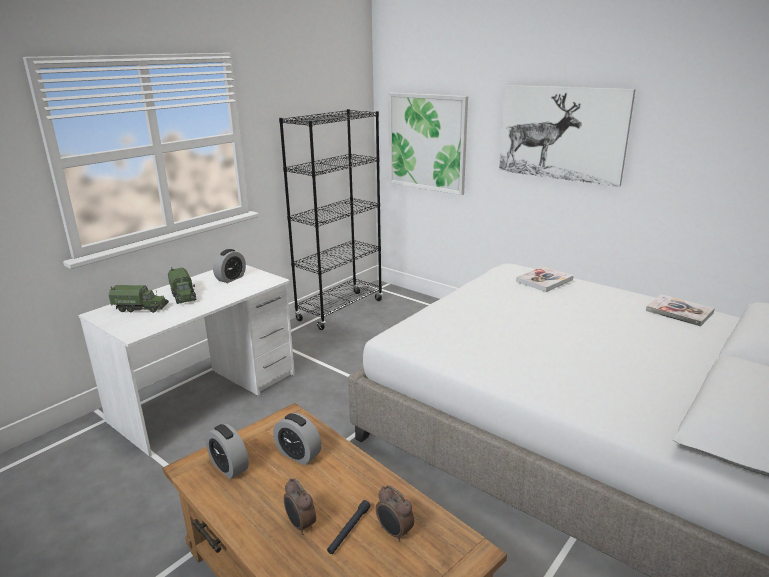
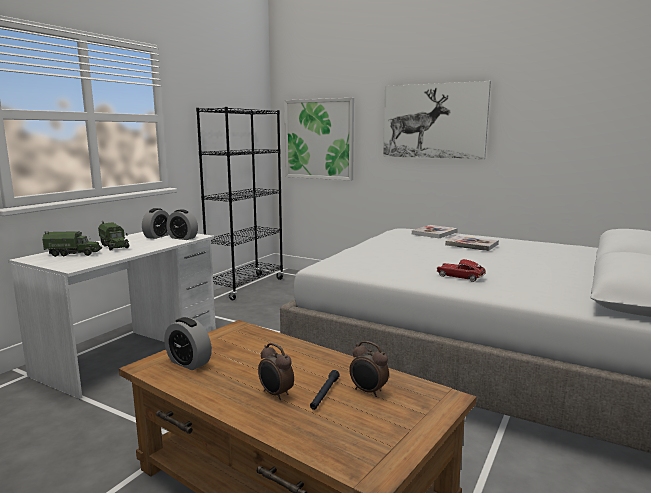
camera: 10 degrees left, 10 degrees down
alarm clock [273,413,322,465] -> alarm clock moved to [166,209,198,240]
book [646,294,715,327] -> book moved to [445,235,499,251]
none -> toy car [436,259,486,282]

